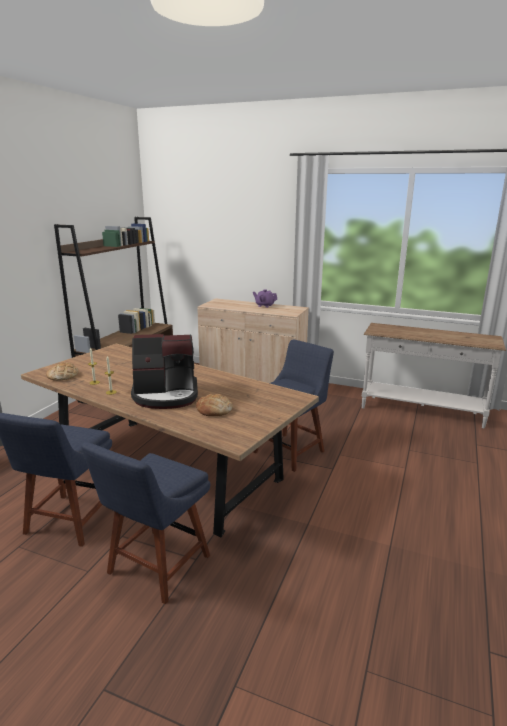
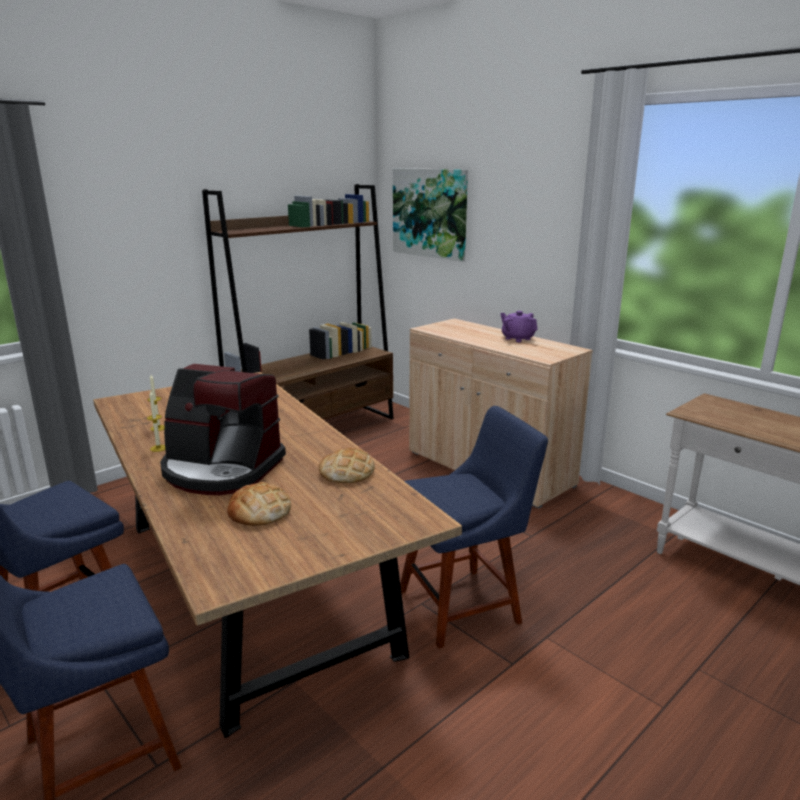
camera: 25 degrees right, 0 degrees up
bread [46,362,79,381] -> bread moved to [319,448,375,483]
none -> picture [393,168,468,262]

